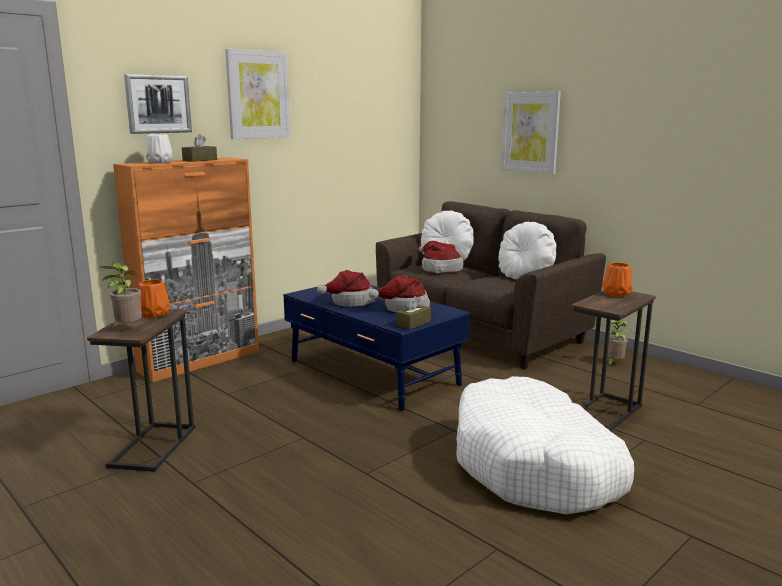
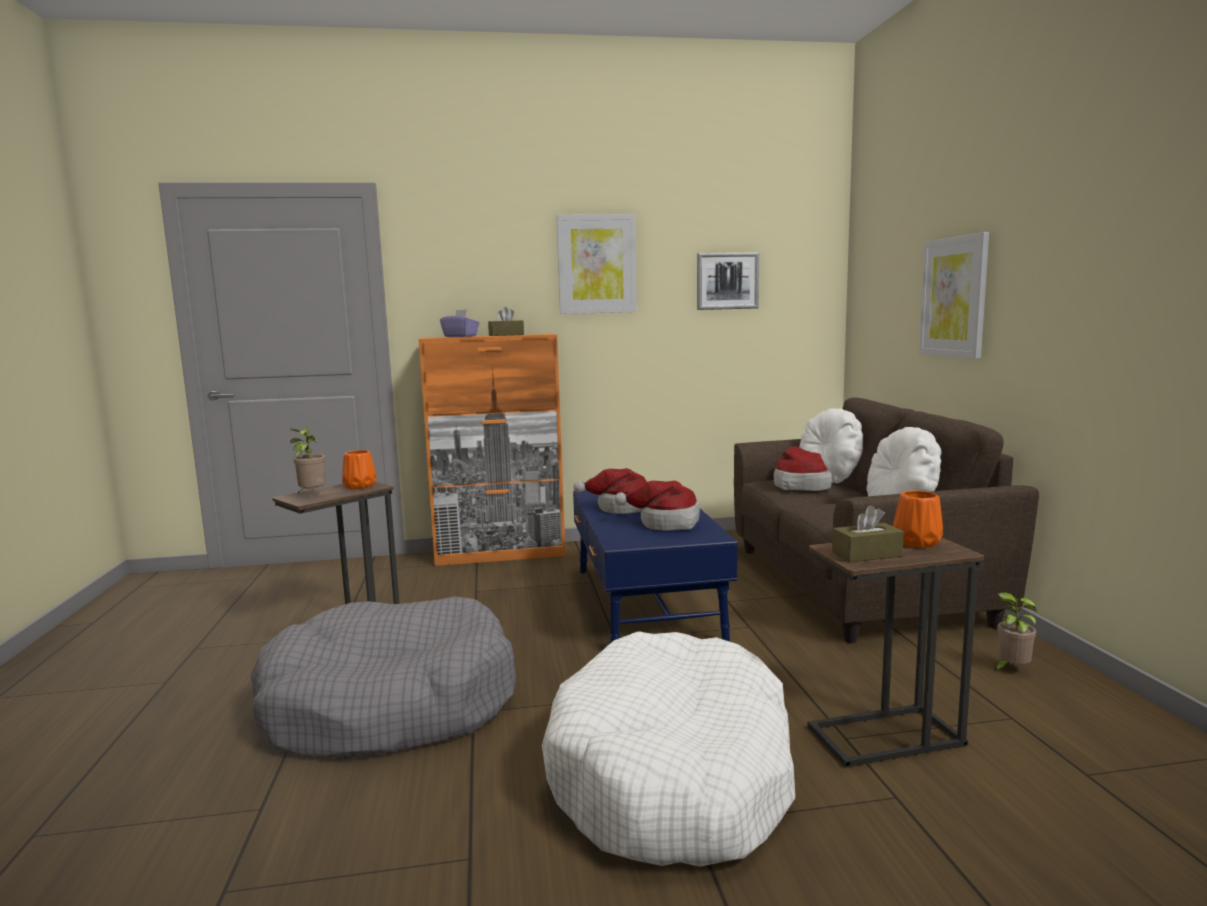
camera: 35 degrees right, 5 degrees down
picture [124,74,192,134] -> picture moved to [697,252,759,310]
white vase [146,134,173,163] -> purple tissue box [440,309,479,337]
brown tissue box [396,296,431,329] -> brown tissue box moved to [832,505,904,563]
none -> grey dog bed [251,596,516,760]

